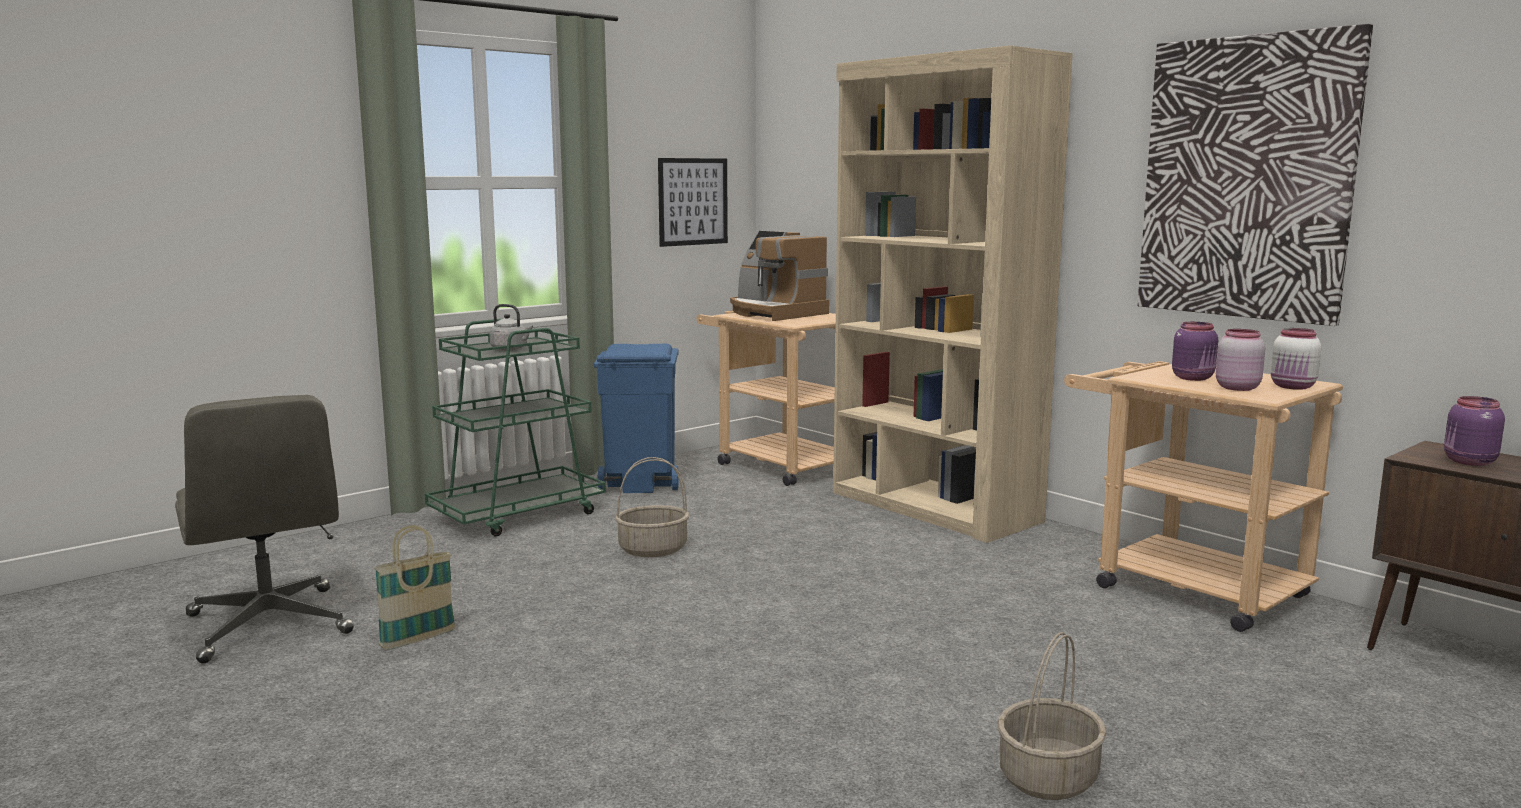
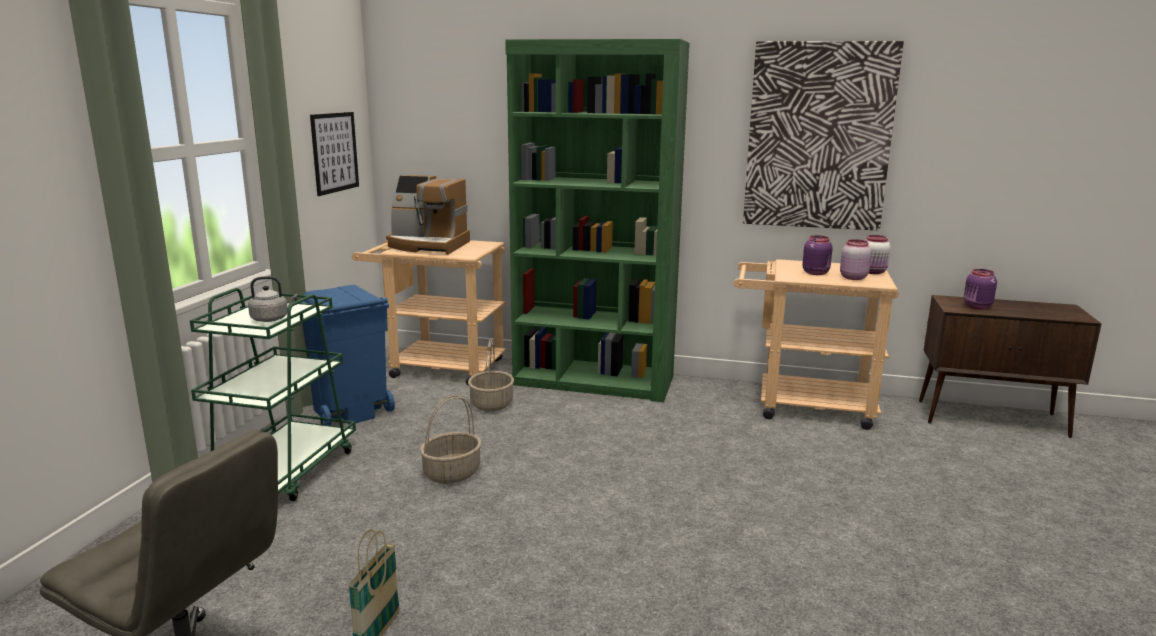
camera: 35 degrees left, 5 degrees up
beige bookcase [833,45,1073,543] -> green bookcase [505,39,690,402]
basket [998,632,1106,800] -> basket moved to [468,338,514,412]

